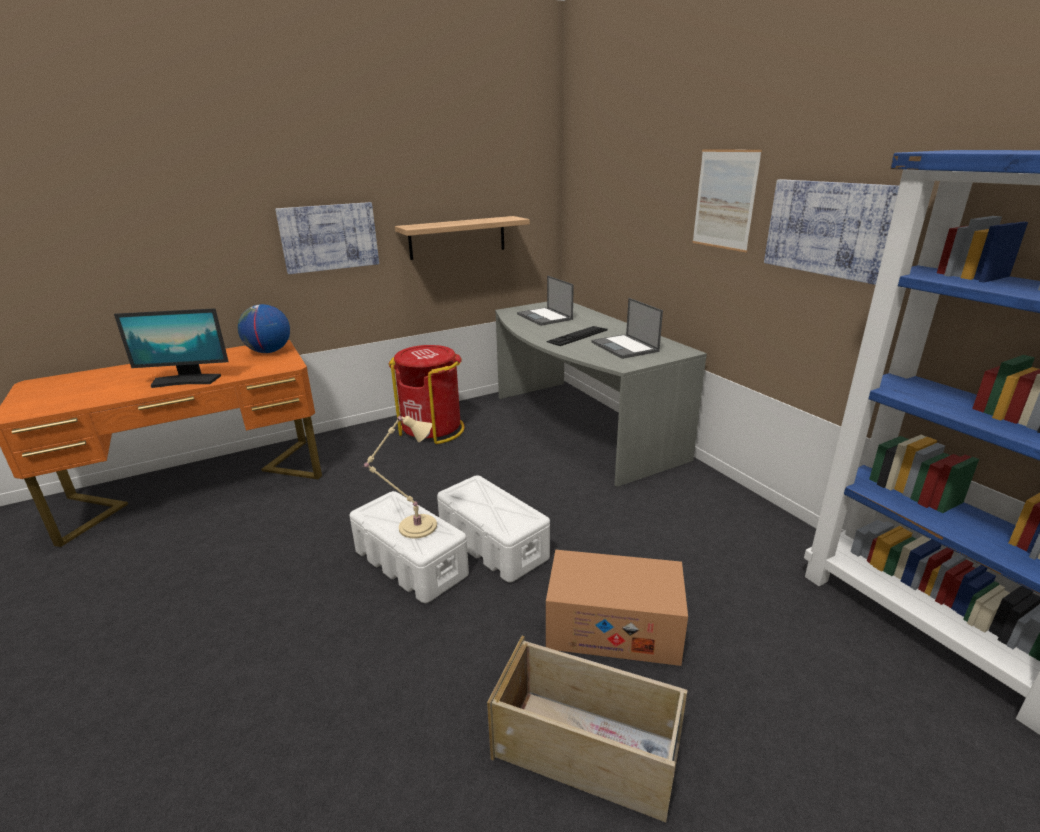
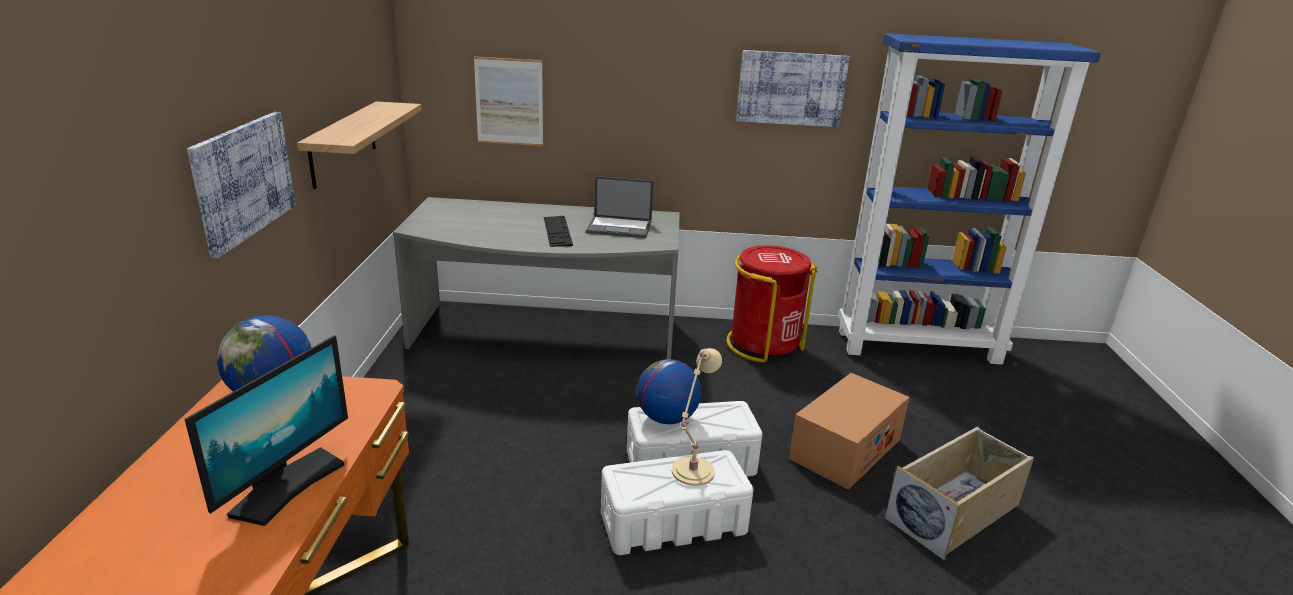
camera: 60 degrees left, 0 degrees up
red trash can [389,345,465,444] -> red trash can moved to [726,245,817,363]
laptop [517,276,574,326] -> none
picture [692,149,762,252] -> picture moved to [474,57,543,146]
none -> globe [637,359,701,424]

